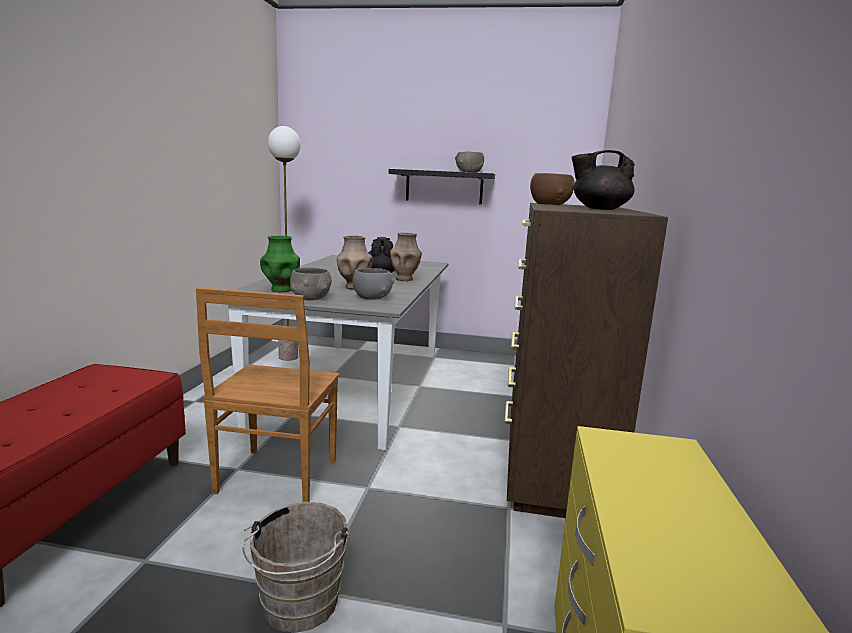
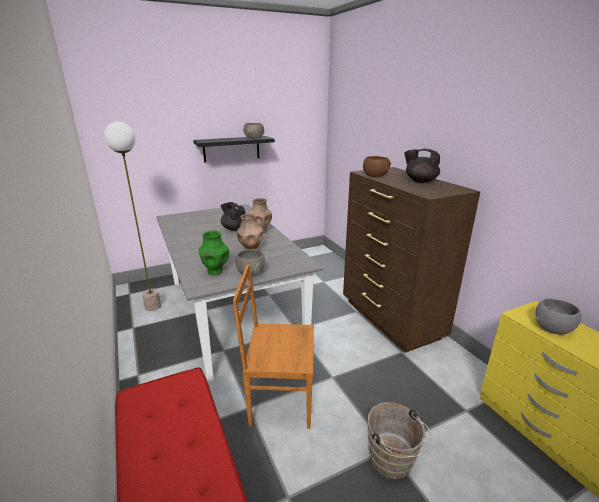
camera: 35 degrees left, 10 degrees up
brown chair [196,287,339,502] -> brown chair turned 120 degrees clockwise [233,264,314,429]
grey bowl [353,268,394,299] -> grey bowl moved to [535,298,582,334]
black teapot [571,150,635,210] -> black teapot turned 60 degrees clockwise [404,149,440,183]

